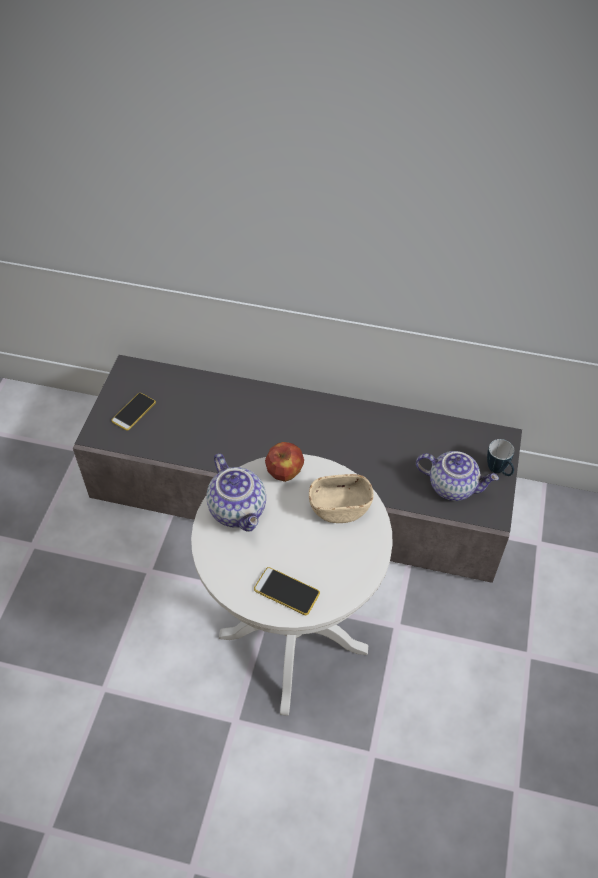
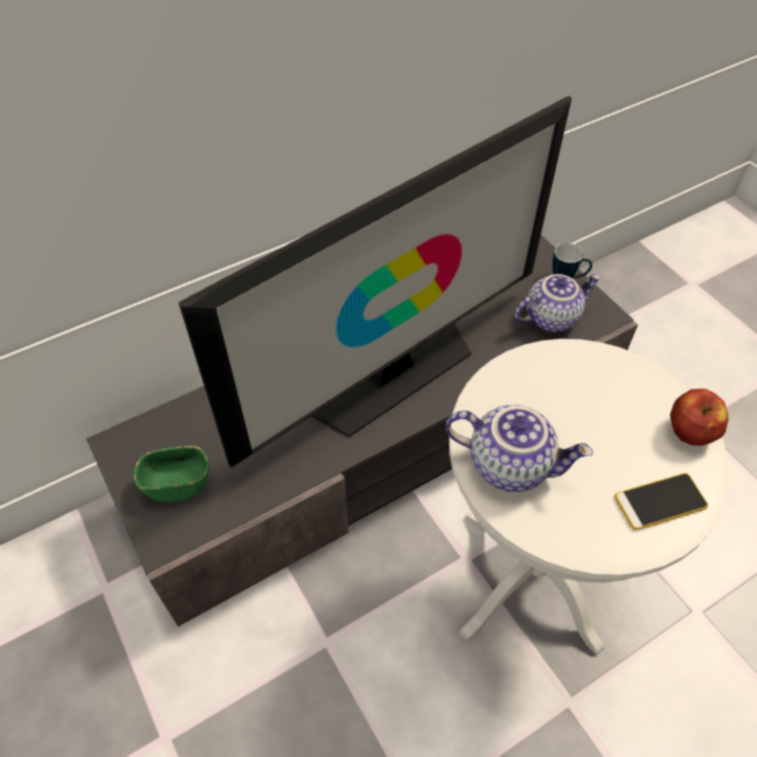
camera: 45 degrees left, 0 degrees up
phone [111,393,156,431] -> green bowl [134,445,209,503]
apple [265,442,304,482] -> apple moved to [670,389,728,446]
beige bowl [309,474,374,523] -> none
none -> television [178,96,572,468]

